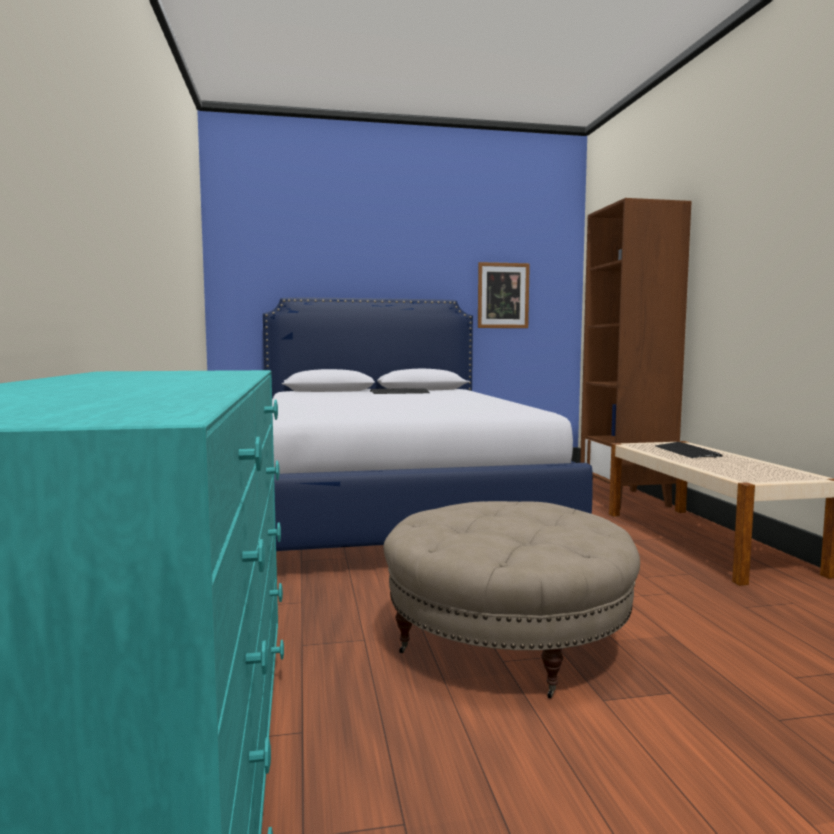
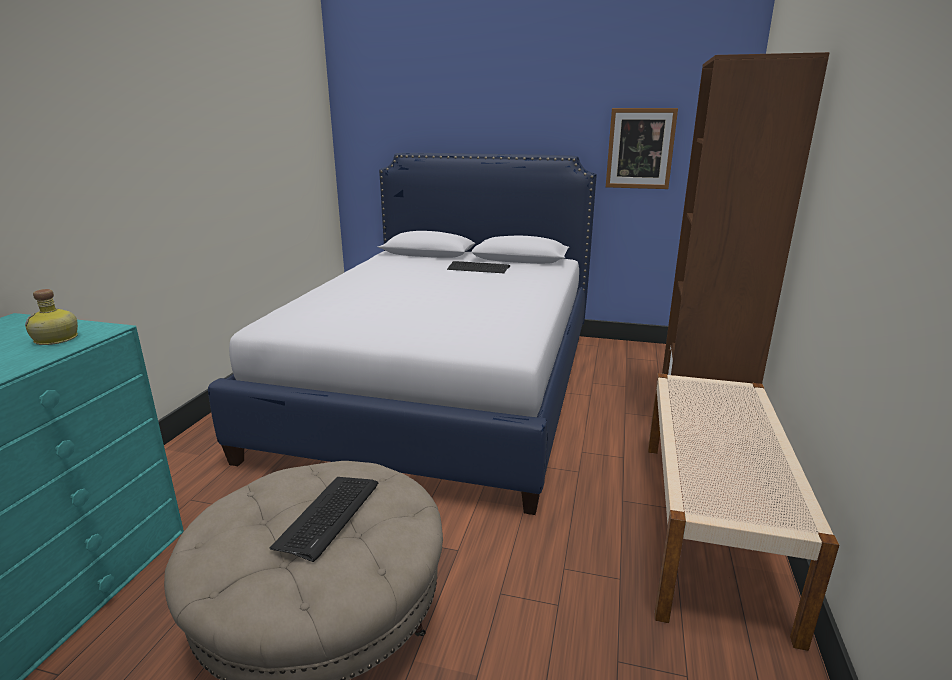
camera: 25 degrees right, 15 degrees up
keyboard [655,442,722,458] -> keyboard moved to [270,477,378,562]
none -> bottle [25,289,78,345]

